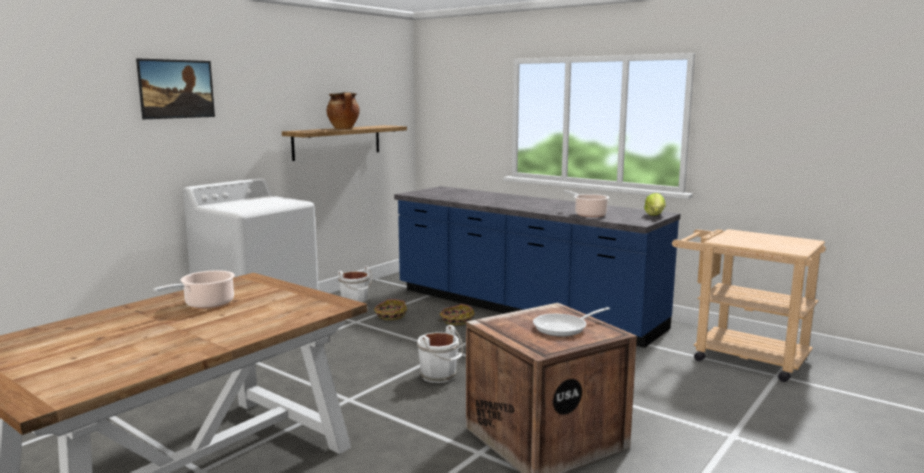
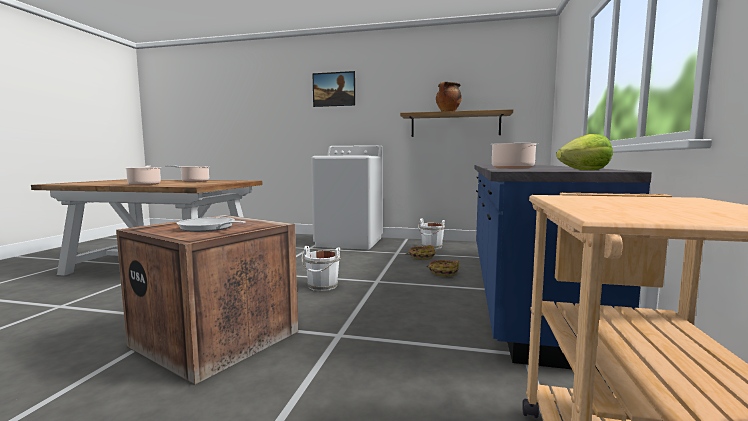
camera: 65 degrees right, 5 degrees down
none -> cooking pot [126,165,162,185]

